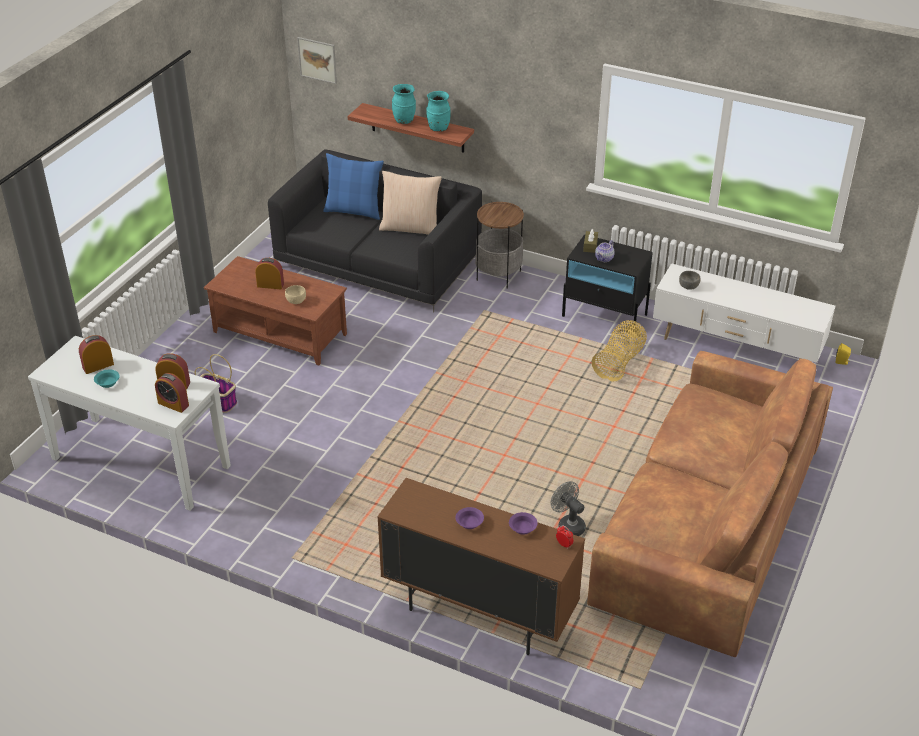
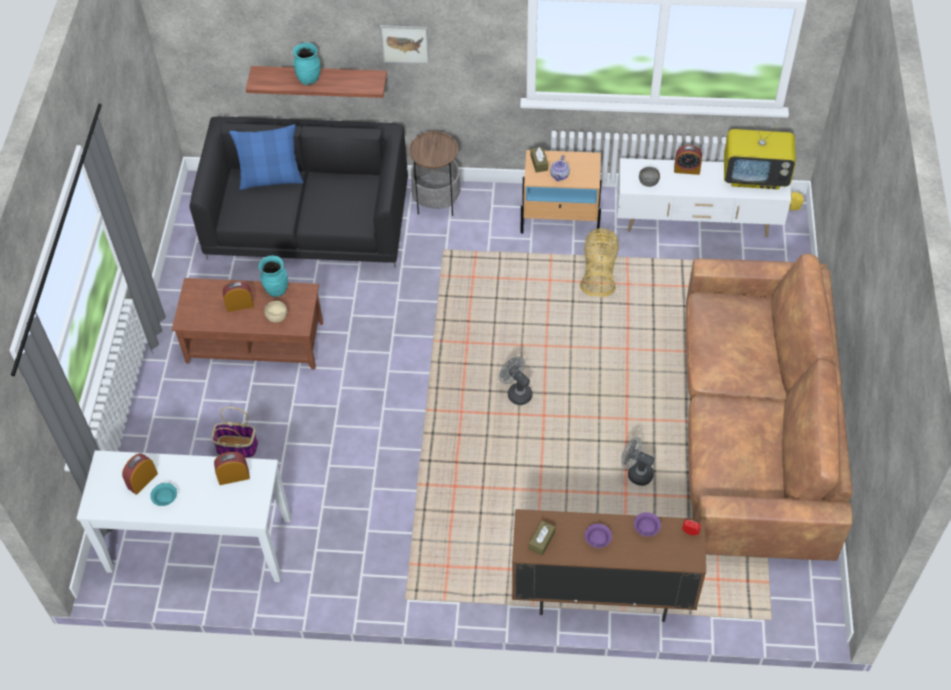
camera: 20 degrees left, 15 degrees up
alarm clock [155,373,189,413] -> alarm clock moved to [674,145,702,175]
picture [297,37,337,84] -> picture moved to [380,25,430,64]
beige pillow [379,171,442,235] -> none
turquoise vase [426,91,451,132] -> turquoise vase moved to [259,255,288,297]
black nightstand [562,234,653,323] -> beige nightstand [521,150,602,234]
none -> grey fan [499,357,533,405]
none -> brown tissue box [529,521,555,556]
none -> television [724,121,796,189]

